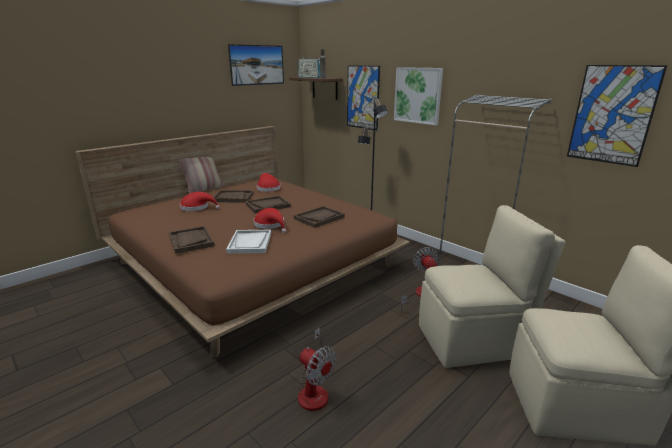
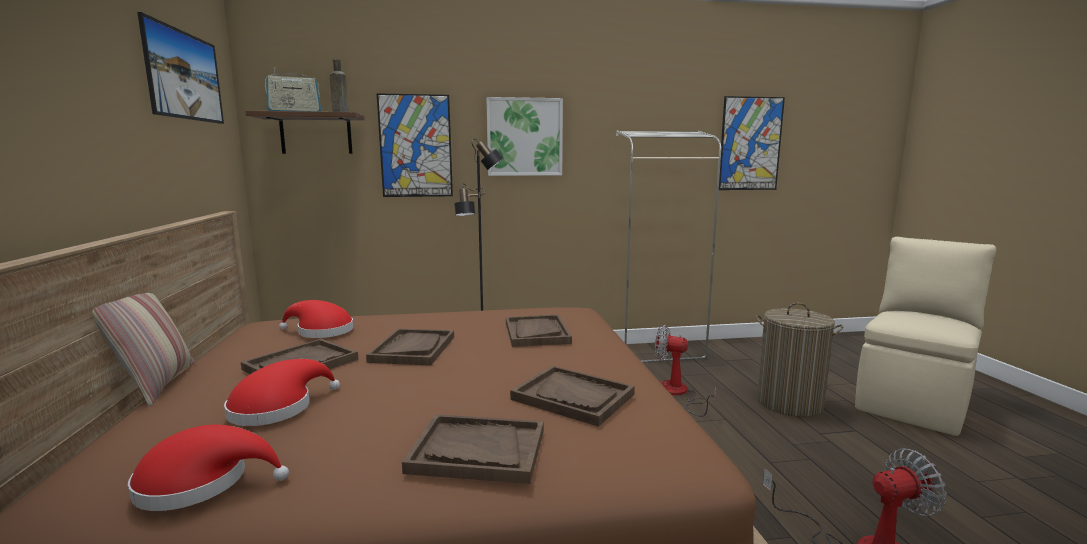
camera: 55 degrees left, 10 degrees down
white tray [226,230,271,254] -> brown tray [510,365,635,427]
red hat [254,208,286,233] -> red hat moved to [128,425,289,511]
beige chair [419,205,566,368] -> laundry basket [756,303,844,417]

